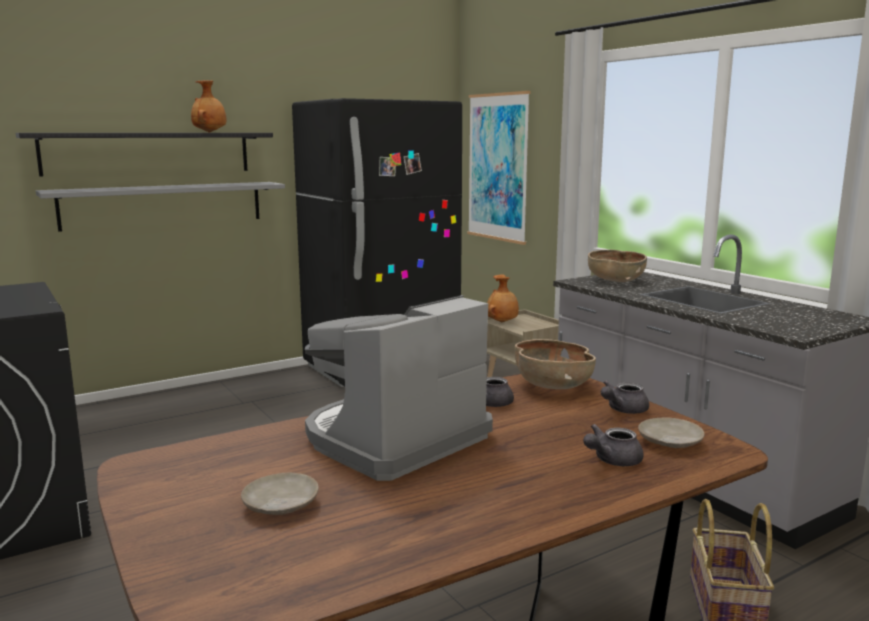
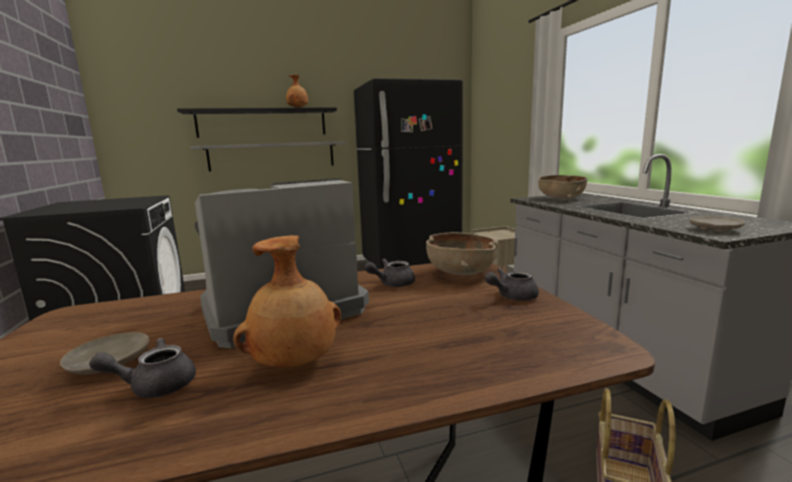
camera: 15 degrees right, 0 degrees up
picture [467,91,531,245] -> none
brown vase [487,274,519,322] -> brown vase moved to [233,235,341,368]
grey teapot [583,424,644,466] -> grey teapot moved to [89,338,196,398]
beige plate [638,417,704,448] -> beige plate moved to [689,216,745,232]

